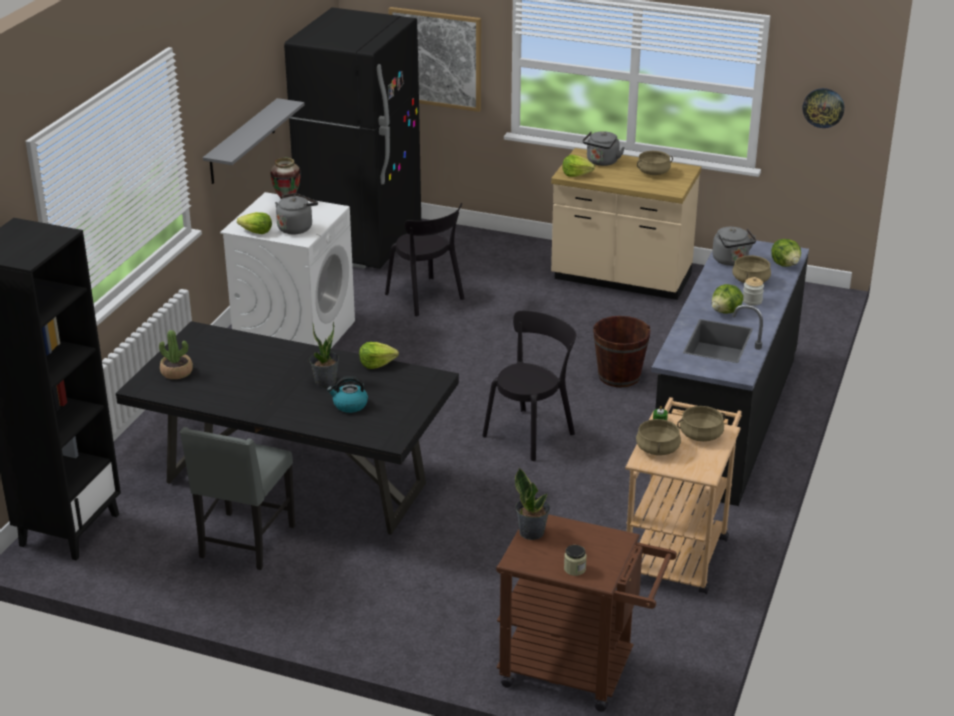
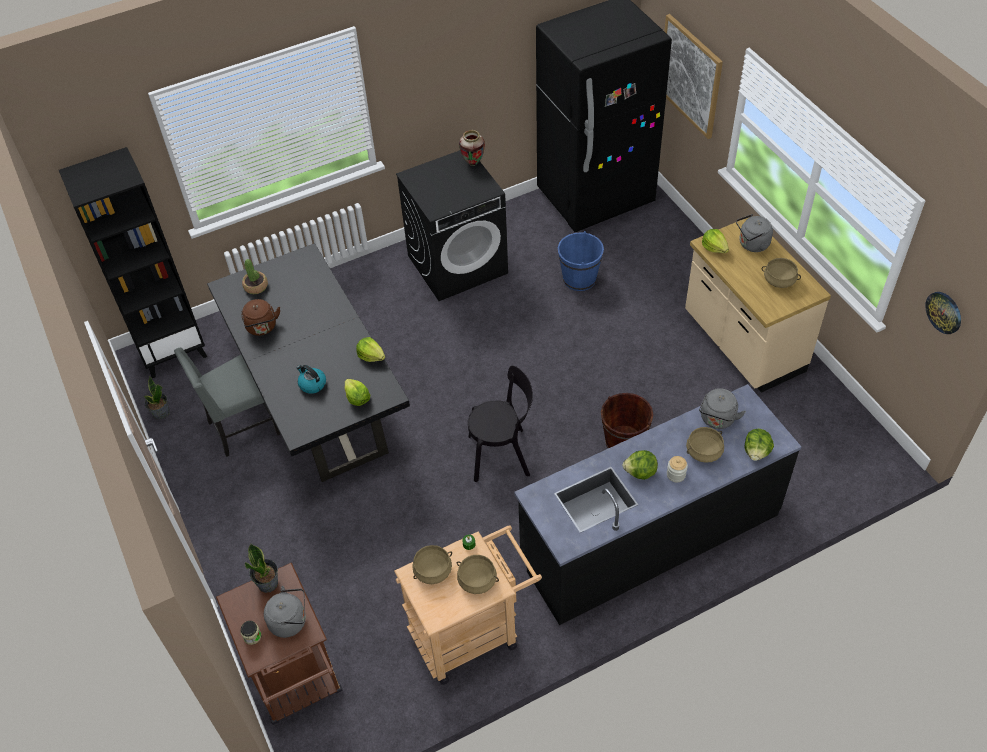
camera: 45 degrees right, 20 degrees up
grey shelf [203,98,305,184] -> none
white washing machine [220,192,355,348] -> black washing machine [396,150,508,301]
lettuce [237,212,272,234] -> lettuce moved to [345,379,370,406]
grey kettle [275,193,318,234] -> grey kettle moved to [264,586,306,638]
potted plant [309,322,339,387] -> potted plant moved to [143,376,170,420]
black chair [385,203,465,316] -> blue bucket [558,231,604,291]
none -> brown kettle [241,299,280,336]

